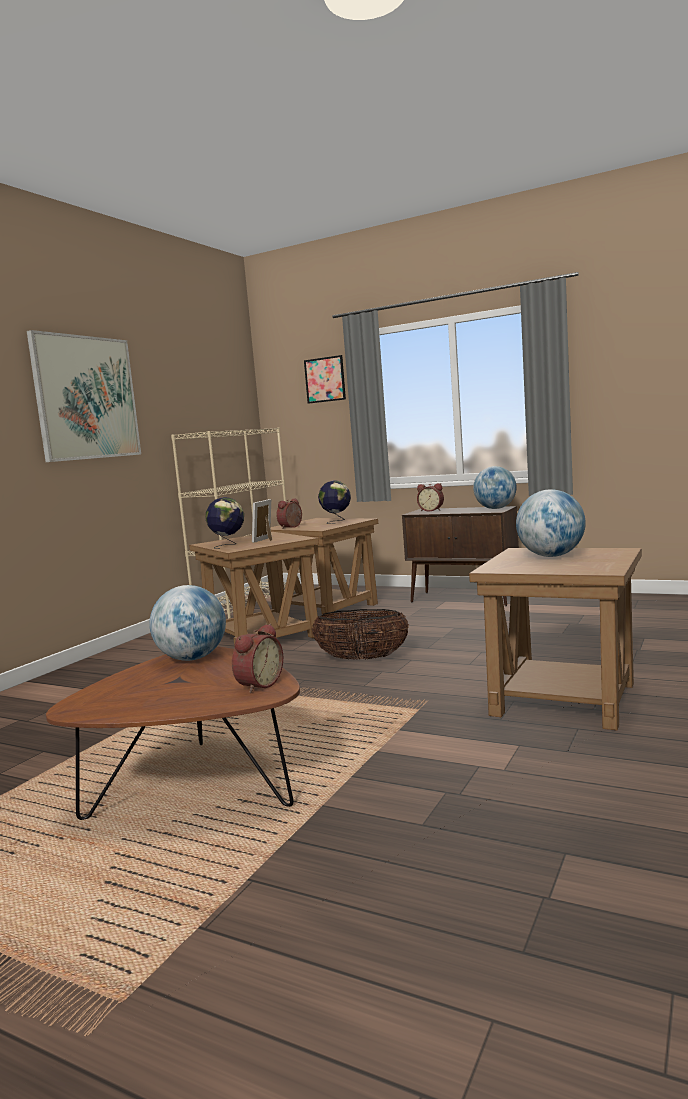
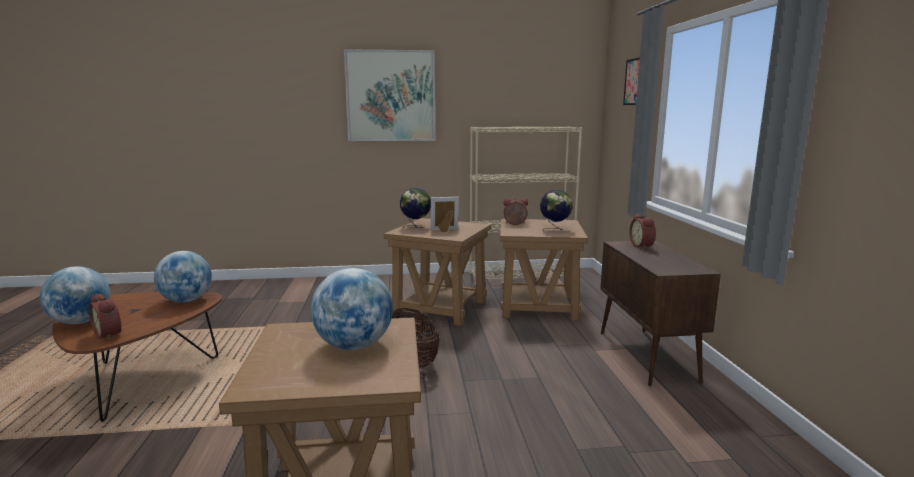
camera: 55 degrees right, 5 degrees up
alarm clock [232,624,283,693] -> alarm clock turned 45 degrees clockwise [89,294,121,340]
globe [473,466,517,509] -> globe moved to [40,266,110,324]

